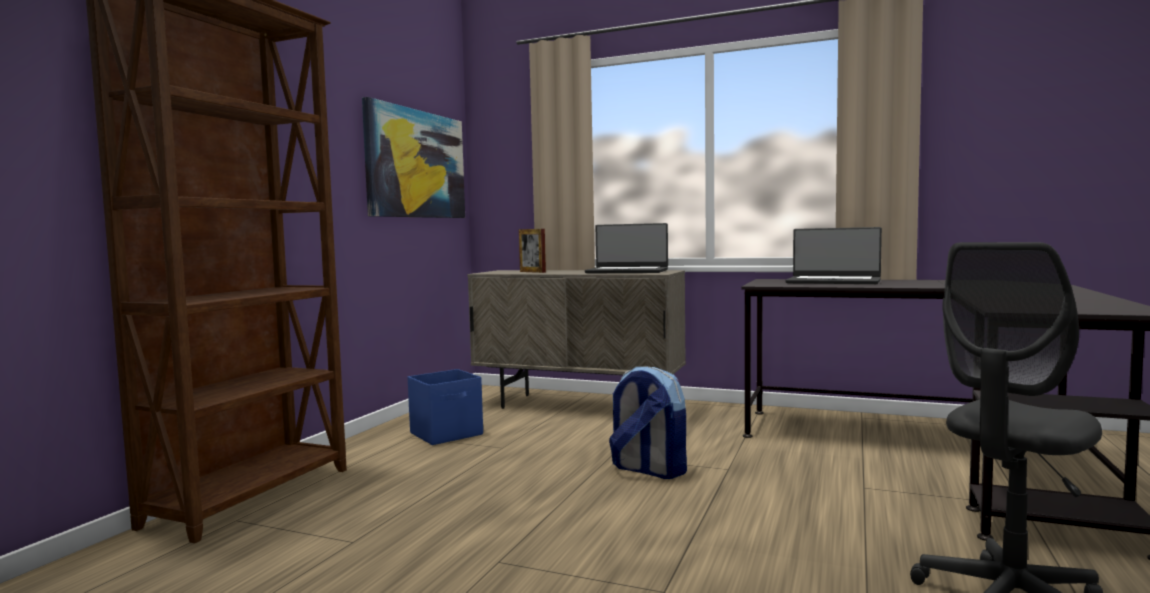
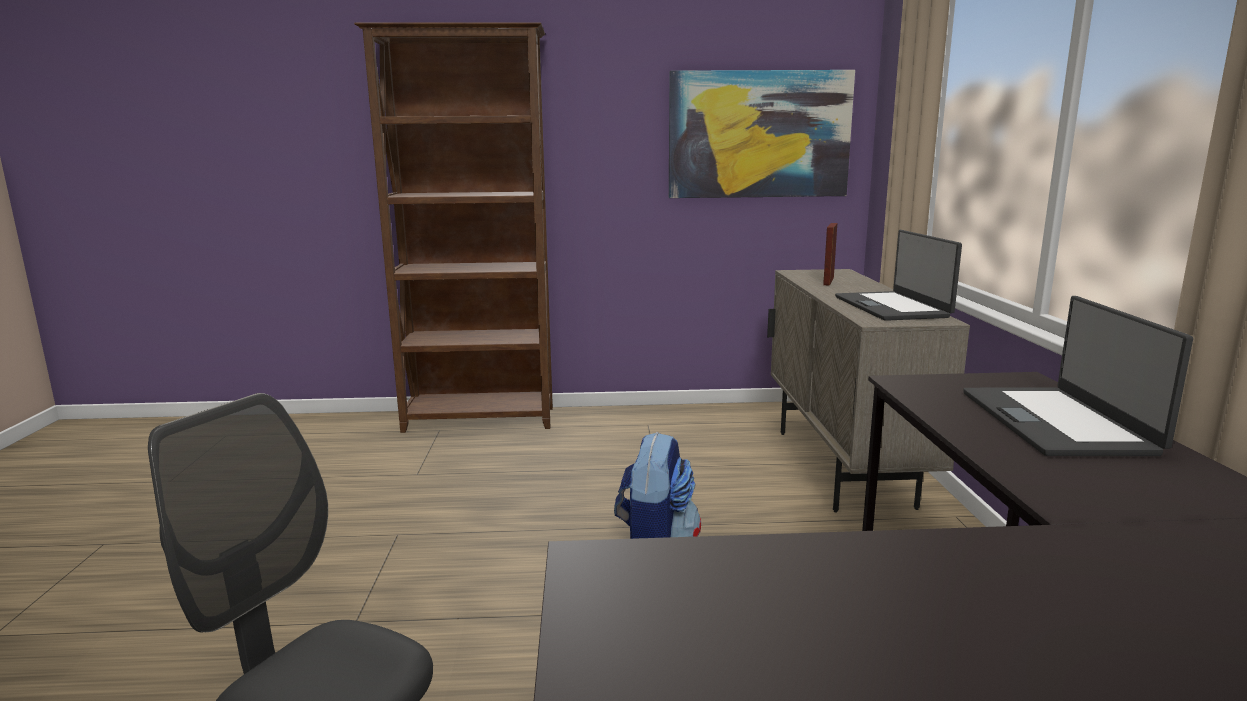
camera: 65 degrees right, 10 degrees up
blue storage box [408,369,483,445] -> none

